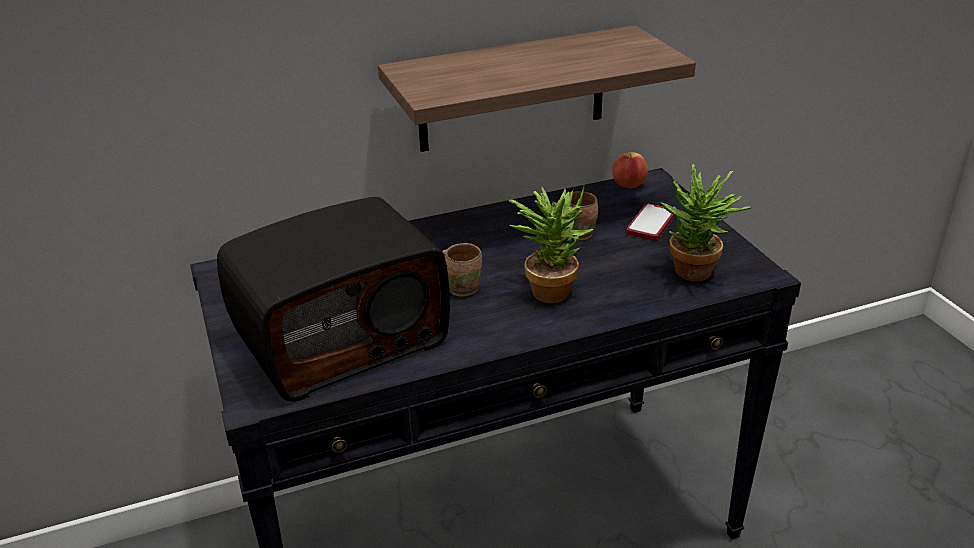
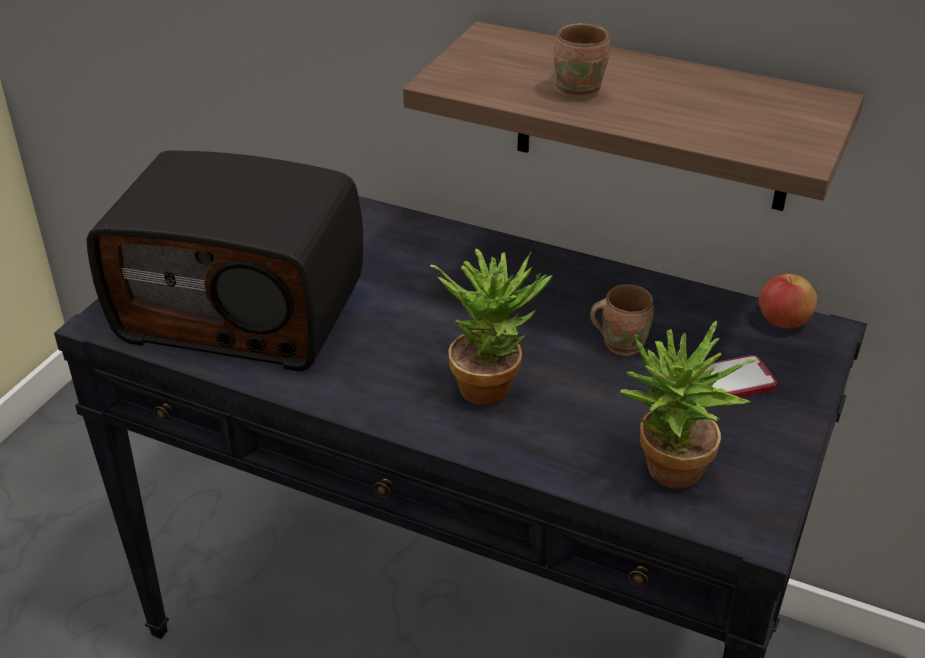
camera: 45 degrees right, 5 degrees up
brown mug [442,243,482,296] -> brown mug moved to [554,23,610,99]

